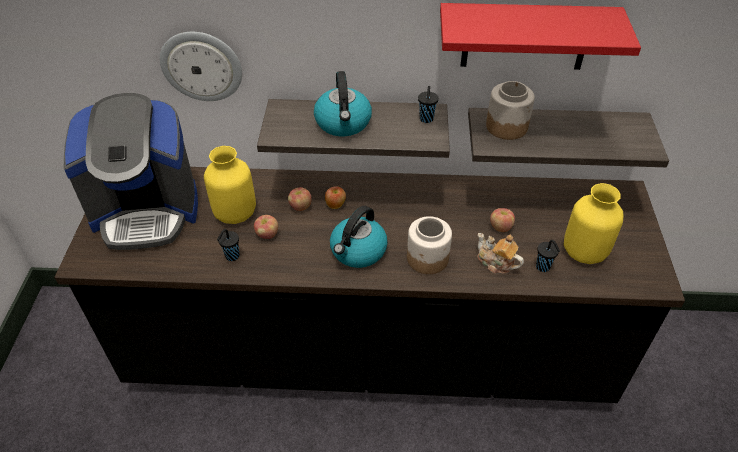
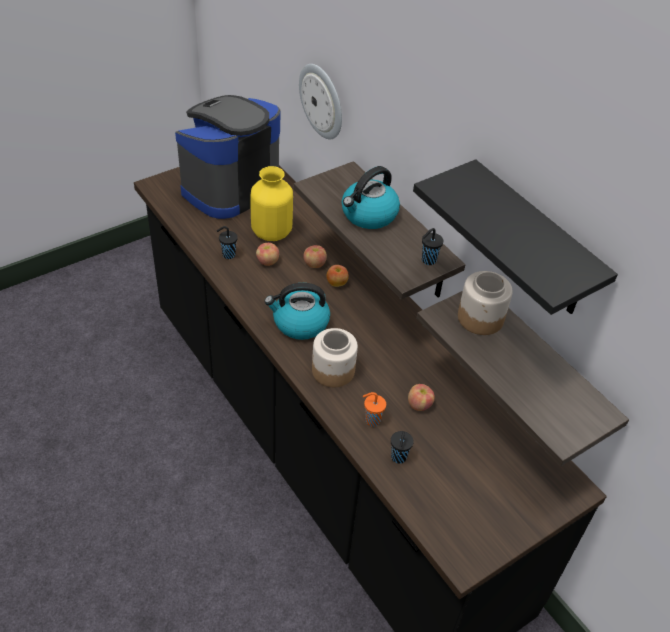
camera: 50 degrees right, 0 degrees up
coffee machine [64,93,198,250] -> coffee machine turned 90 degrees clockwise [175,95,280,219]
red shelf [440,3,641,70] -> black shelf [413,159,618,315]
teapot [477,233,524,274] -> orange cup [363,392,386,426]
yellow vase [564,183,623,264] -> none

